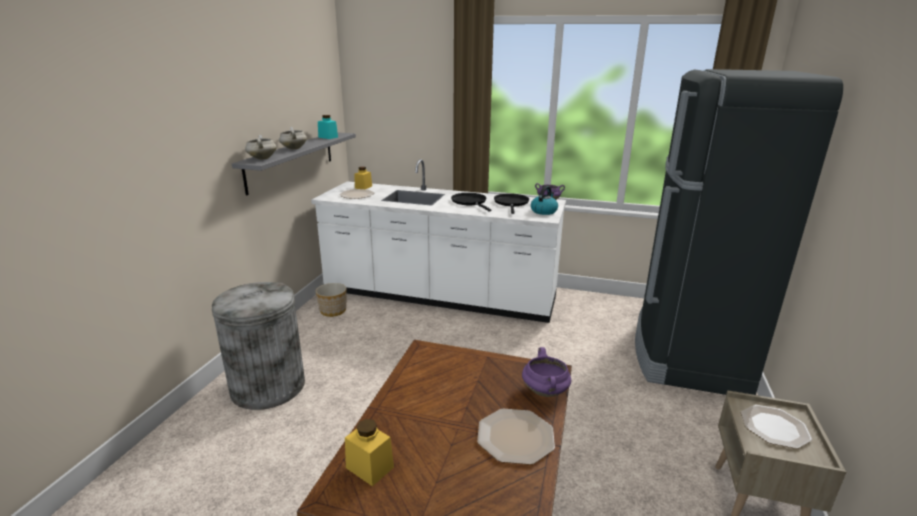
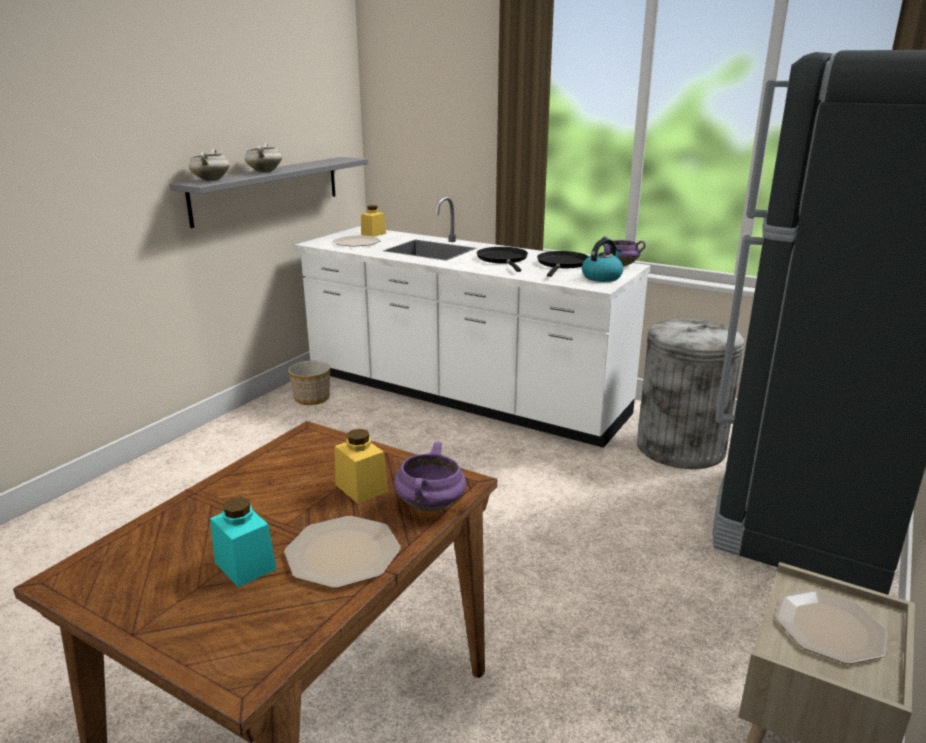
camera: 15 degrees right, 0 degrees up
grey trash can [212,282,305,410] -> grey trash can moved to [637,319,745,469]
turquoise jar [318,115,338,139] -> turquoise jar moved to [210,497,276,587]
yellow jar [345,419,394,486] -> yellow jar moved to [335,429,388,504]

